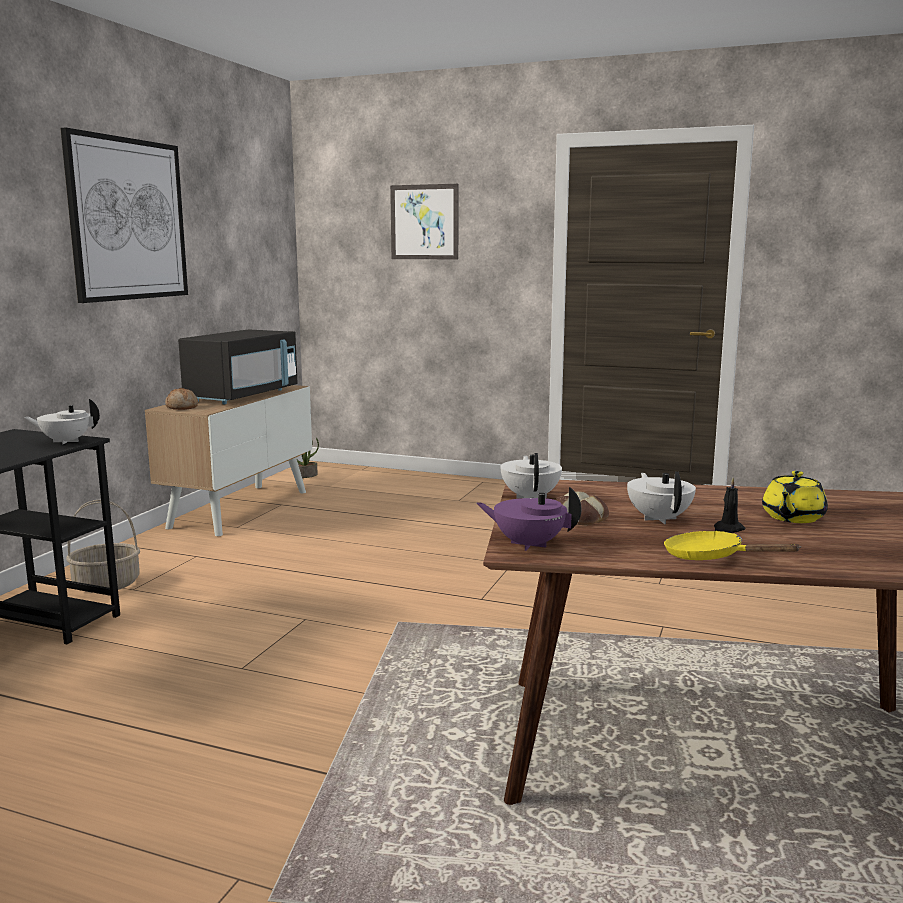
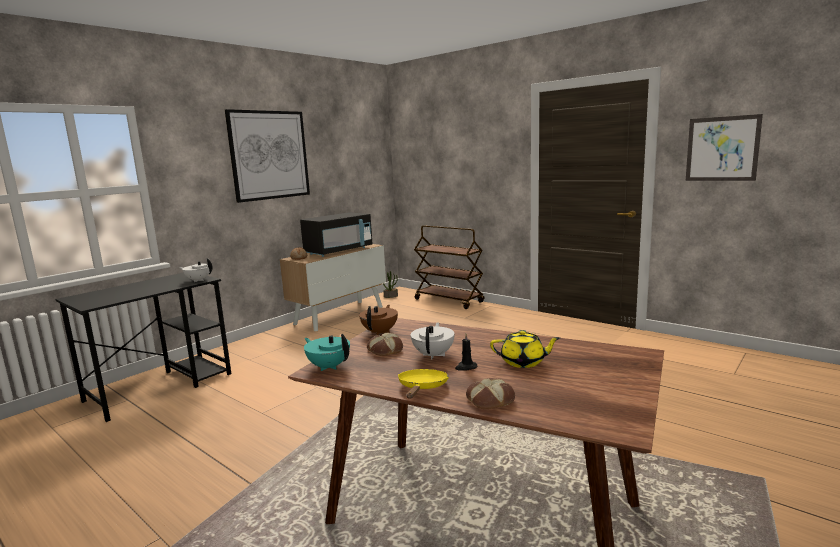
camera: 20 degrees right, 0 degrees up
basket [66,500,140,593] -> none
picture [390,184,458,259] -> picture moved to [686,114,763,181]
purple teapot [476,487,581,551] -> turquoise teapot [304,334,350,371]
white teapot [501,453,562,498] -> brown teapot [359,305,398,335]
yellow frying pan [664,531,801,560] -> yellow frying pan turned 45 degrees clockwise [398,369,449,399]
yellow teapot [762,471,828,523] -> yellow teapot turned 135 degrees counterclockwise [490,330,560,368]
none -> brown cart [414,225,484,309]
none -> bread [466,378,515,409]

